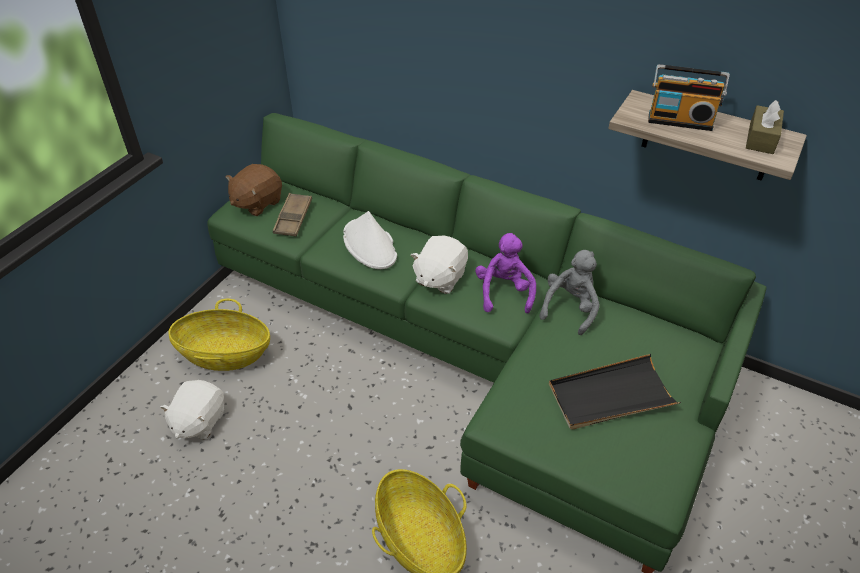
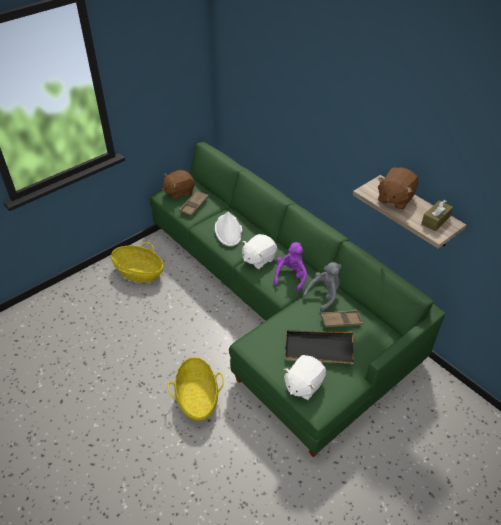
camera: 20 degrees right, 0 degrees up
white plush toy [160,380,224,439] -> white plush toy moved to [284,355,326,400]
radio [648,64,730,131] -> brown plush toy [378,168,418,210]
none -> brown tray [320,310,363,328]

